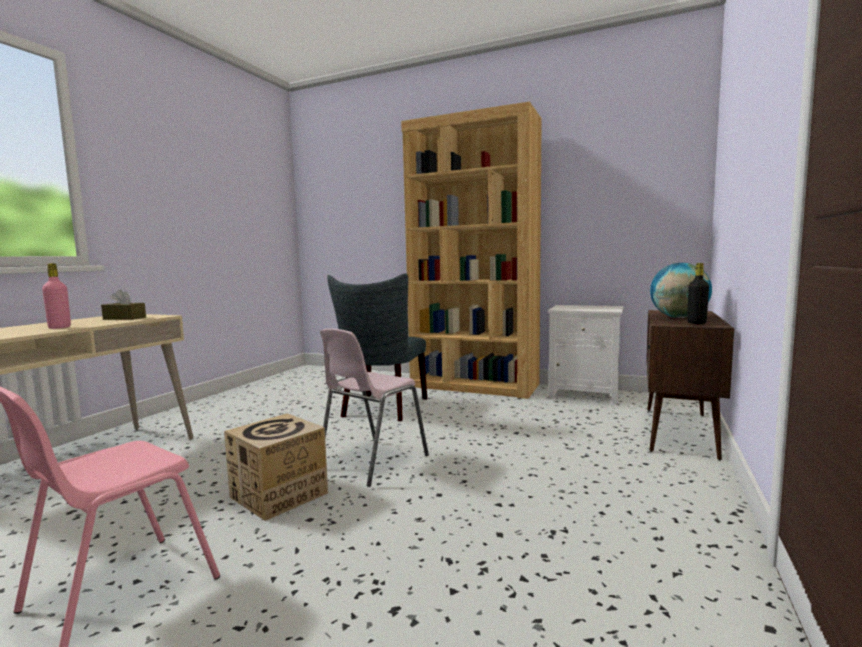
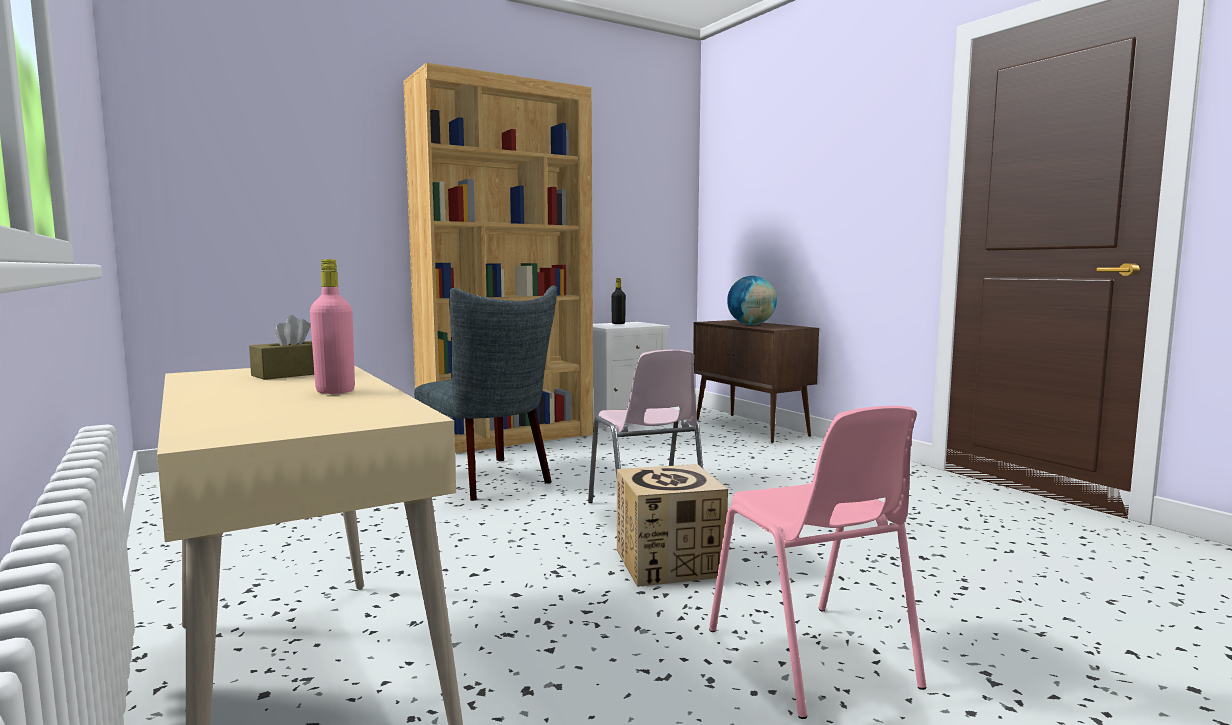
camera: 55 degrees left, 0 degrees up
black bottle [687,263,709,324] -> black bottle moved to [611,278,626,324]

